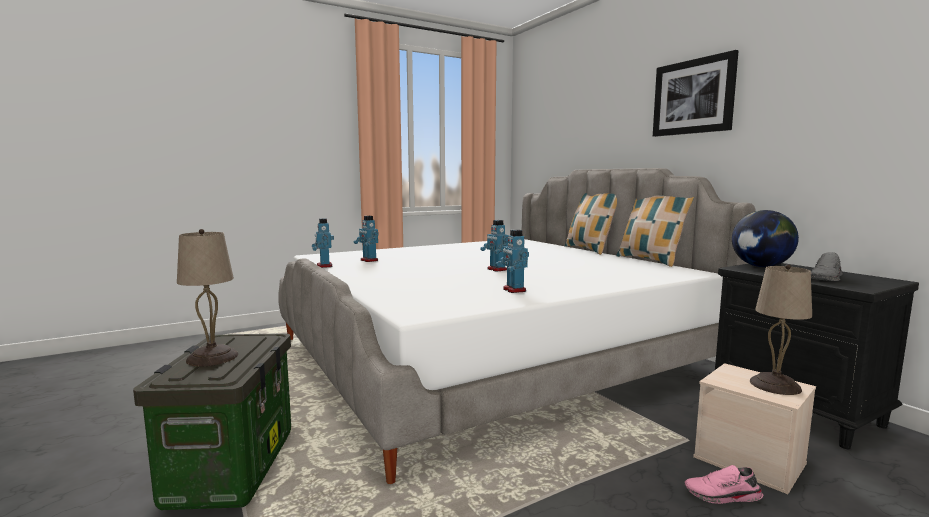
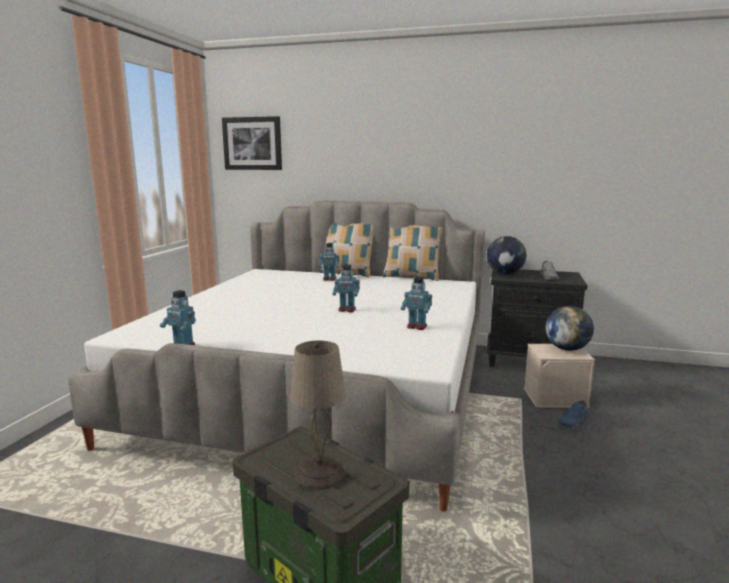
camera: 45 degrees left, 5 degrees up
toy robot [354,216,379,262] -> toy robot moved to [319,243,339,281]
picture [653,50,739,137] -> picture moved to [222,116,282,170]
pink shoe [684,465,764,504] -> blue shoe [559,400,590,428]
beige table lamp [750,264,812,395] -> globe [546,306,594,351]

